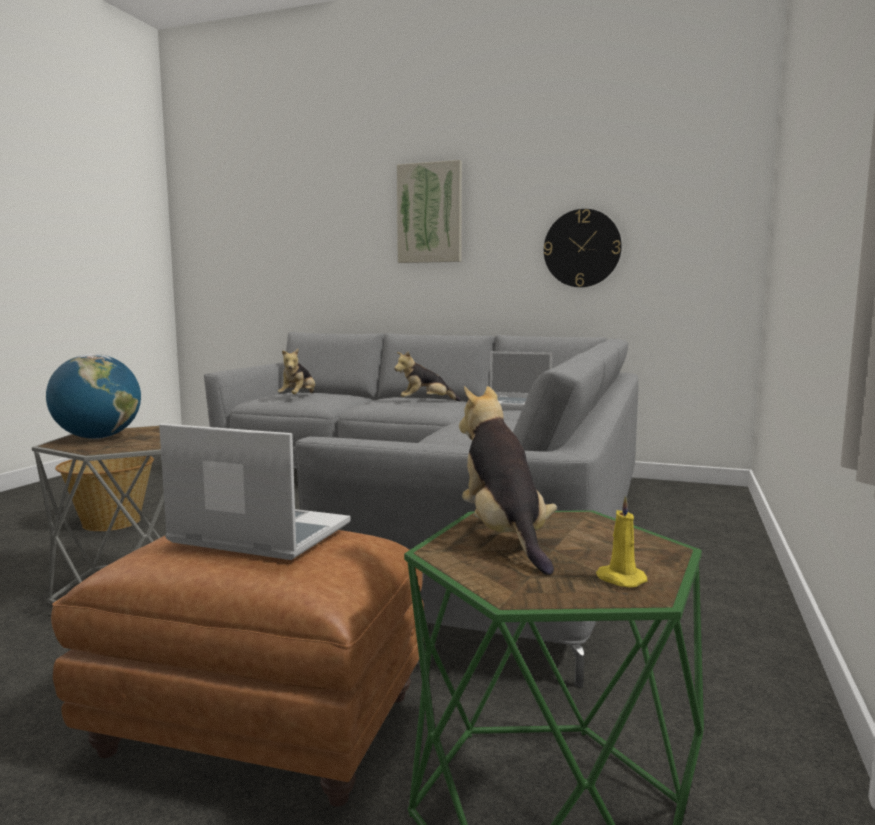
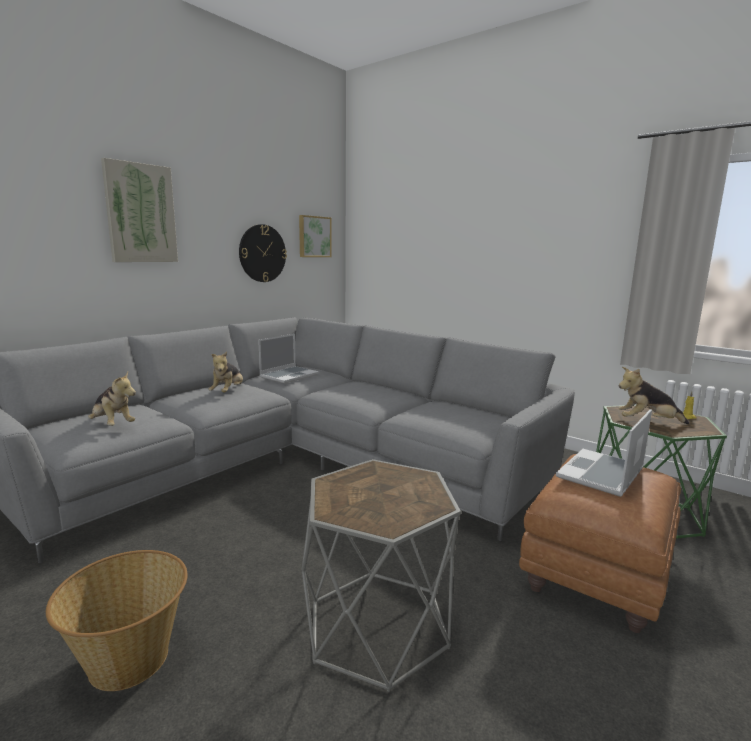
camera: 70 degrees left, 5 degrees up
globe [46,354,141,439] -> none
none -> picture [299,215,332,257]

